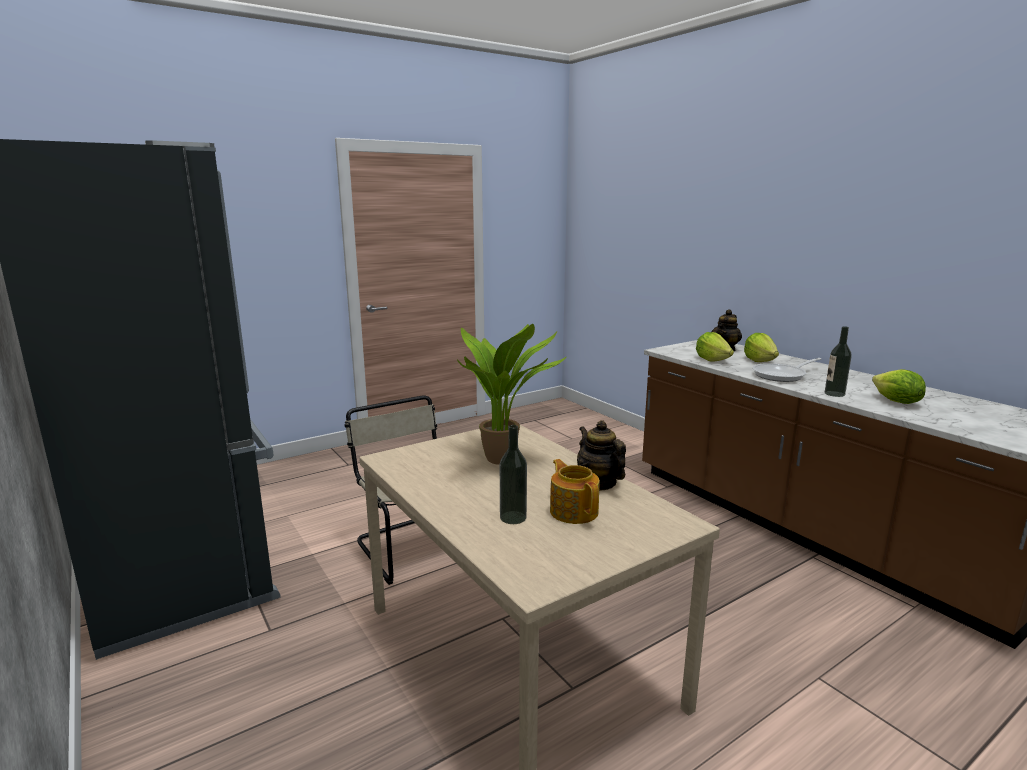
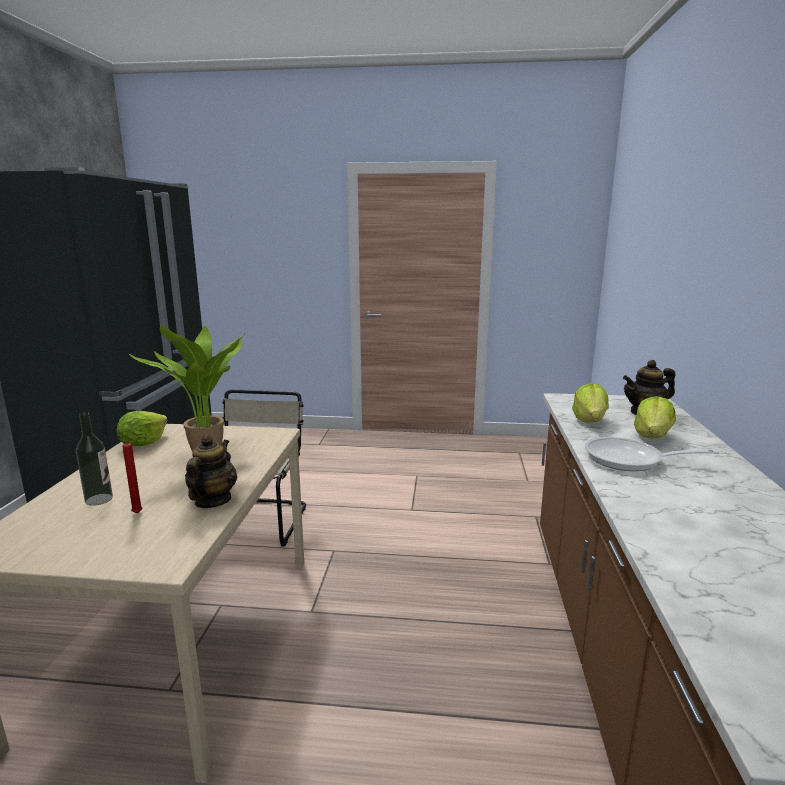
camera: 40 degrees right, 0 degrees up
teapot [550,459,600,524] -> red candle [122,437,143,514]
bottle [825,326,852,397] -> none
lettuce [872,369,926,404] -> lettuce moved to [117,411,168,446]

